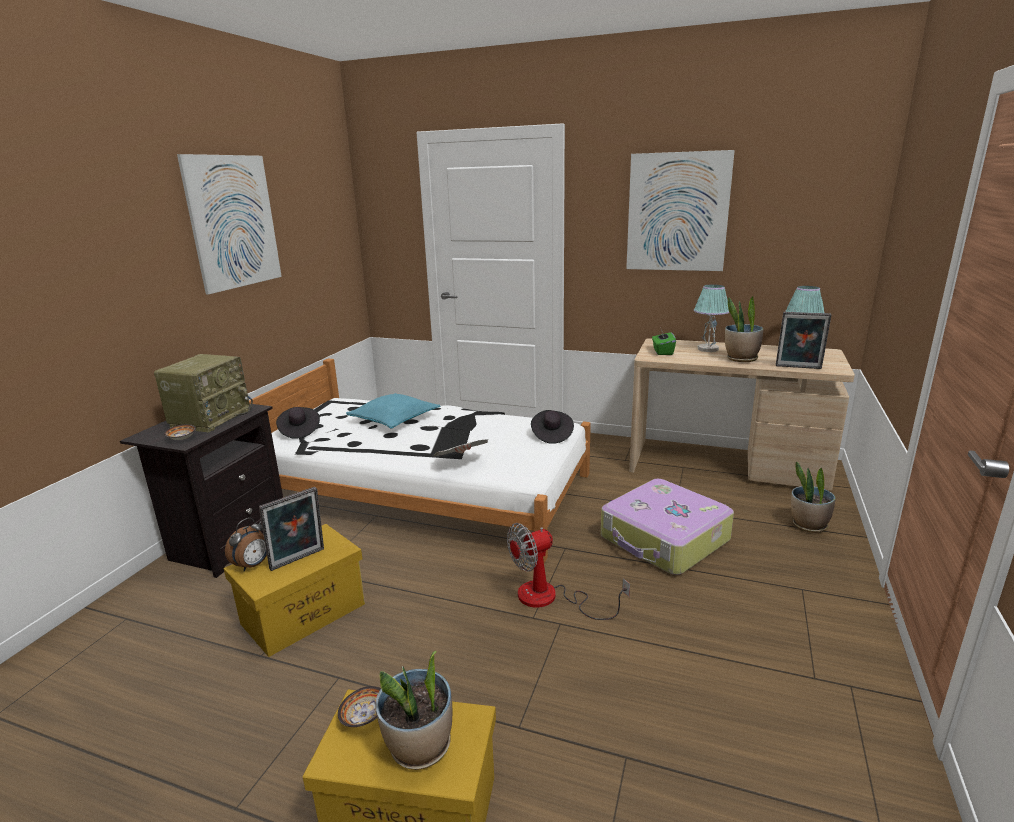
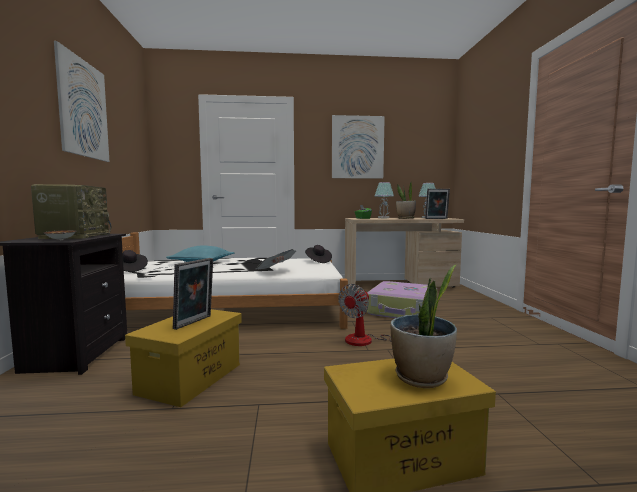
camera: 25 degrees left, 15 degrees down
alarm clock [225,518,267,572] -> none
bowl [338,686,381,727] -> none
potted plant [791,461,836,533] -> none

